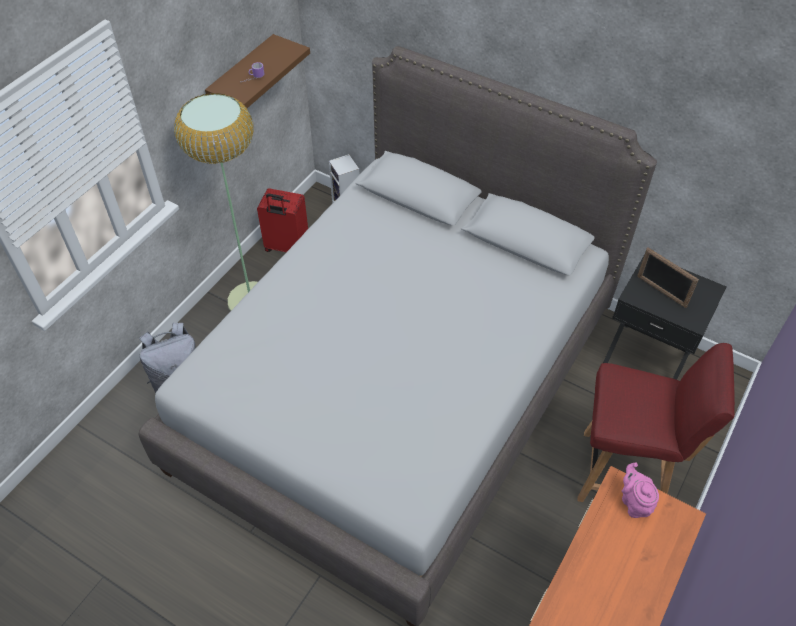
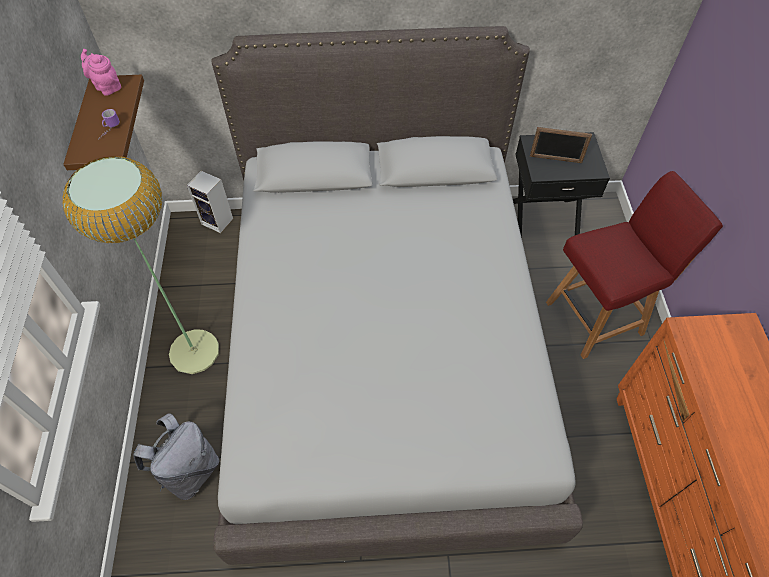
camera: 35 degrees left, 5 degrees up
red suitcase [257,188,308,252] -> none
pink teapot [622,462,659,518] -> pink teapot moved to [81,49,121,96]

